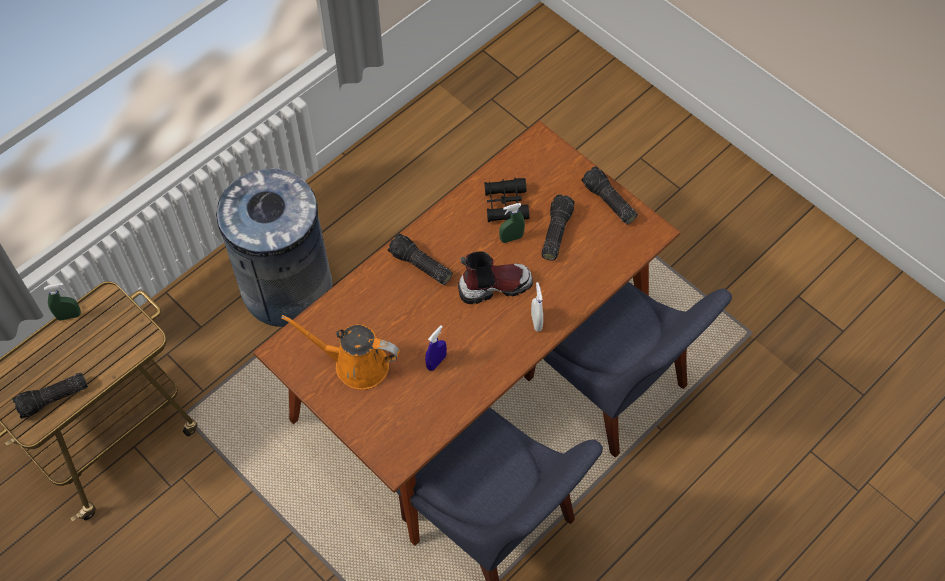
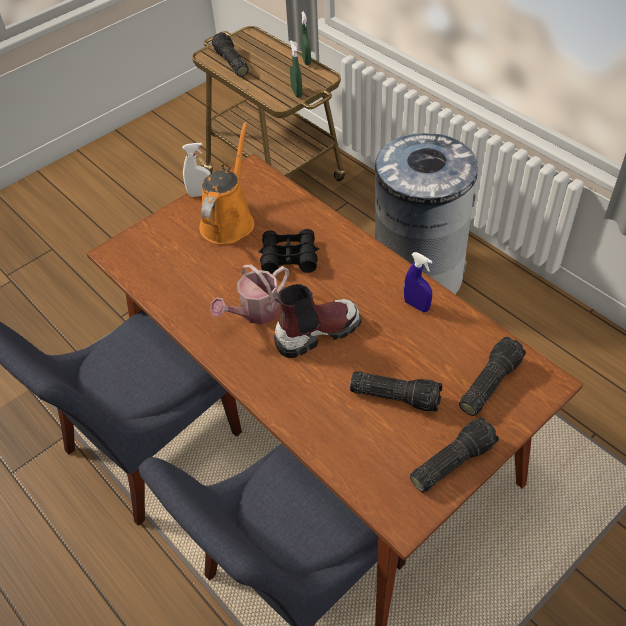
camera: 95 degrees right, 10 degrees down
flashlight [388,234,453,285] -> flashlight moved to [459,337,526,416]
blue spray bottle [425,325,447,371] -> blue spray bottle moved to [404,252,432,312]
boot [458,252,533,304] -> boot turned 105 degrees counterclockwise [273,284,362,358]
black binoculars [484,178,530,222] -> black binoculars moved to [258,229,319,274]
green spray bottle [499,203,525,243] -> green spray bottle moved to [290,40,303,98]
white spray bottle [531,282,543,332] -> white spray bottle moved to [182,143,211,197]
none -> watering can [210,265,289,324]

